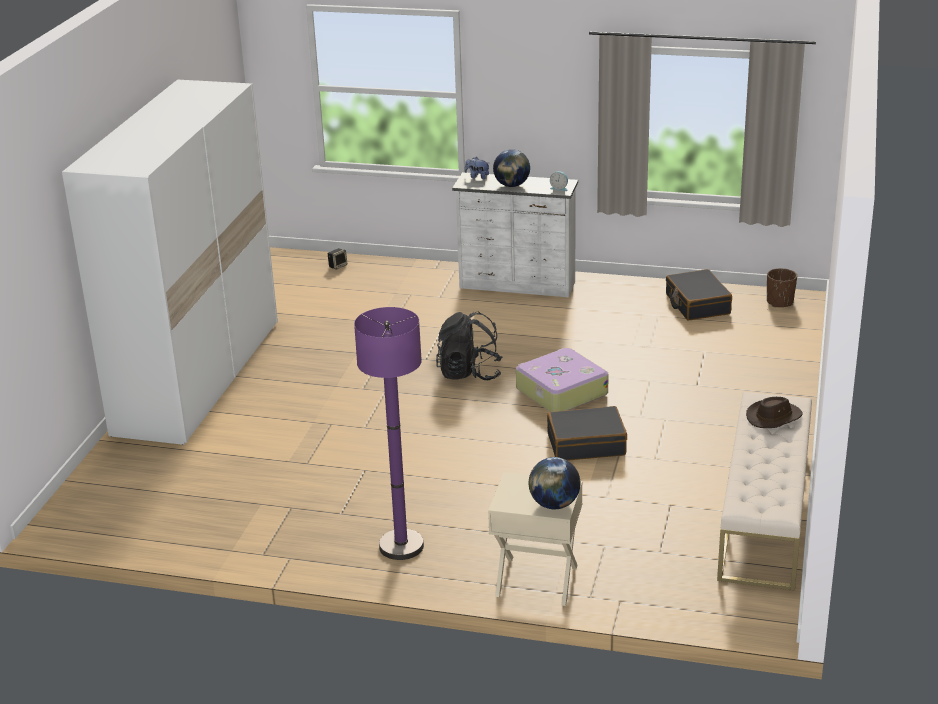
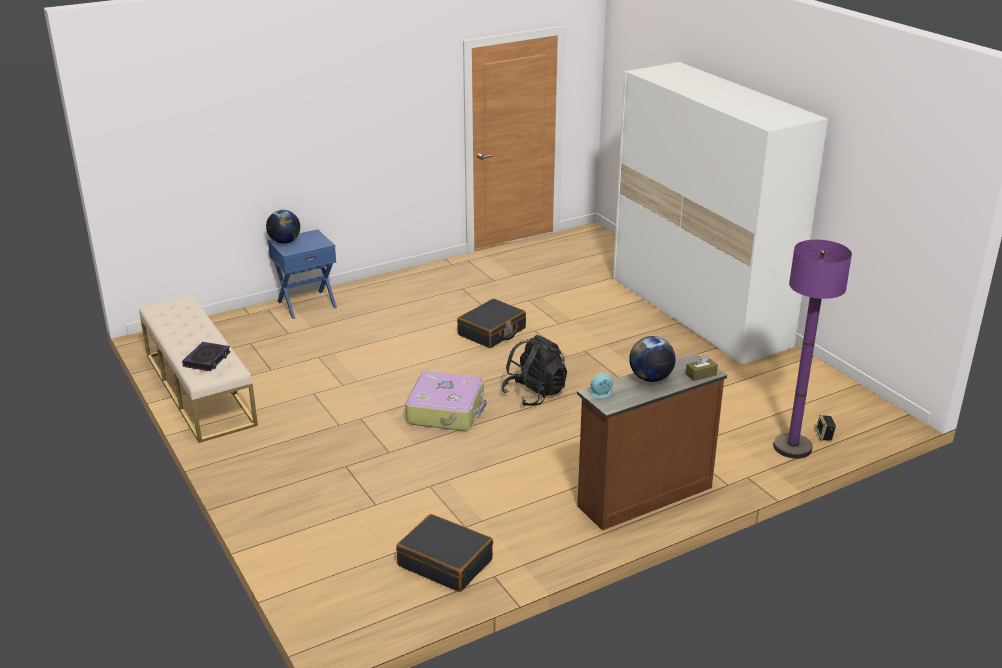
camera: 135 degrees right, 0 degrees up
purple floor lamp [354,307,424,560] -> purple floor lamp moved to [773,240,852,459]
white dresser [452,172,578,298] -> brown dresser [577,353,727,530]
plush toy [465,157,489,179] -> brown tissue box [686,355,718,381]
beige nightstand [488,472,583,606] -> blue nightstand [268,229,337,319]
black suitcase [547,406,627,461] -> black suitcase moved to [457,299,526,348]
brown hat [746,397,803,428] -> book [182,342,231,371]
brown planter [767,268,797,307] -> none

